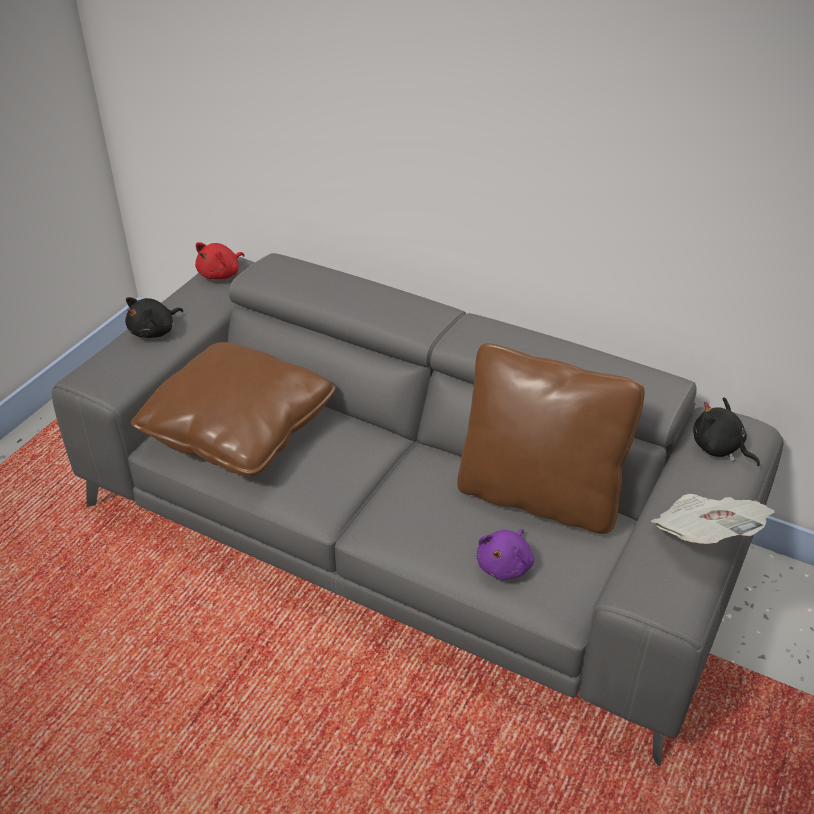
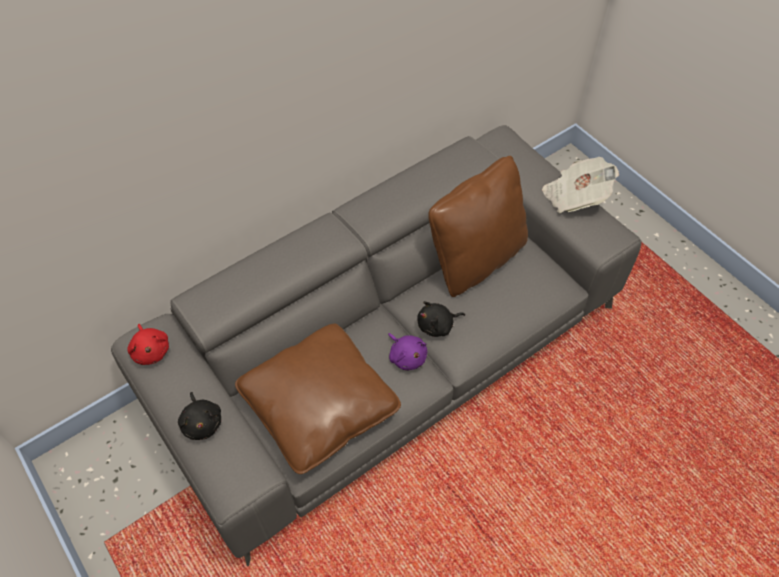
camera: 65 degrees left, 15 degrees up
purple plush toy [476,529,534,580] -> purple plush toy moved to [388,333,427,371]
black plush toy [693,397,760,466] -> black plush toy moved to [417,301,465,337]

